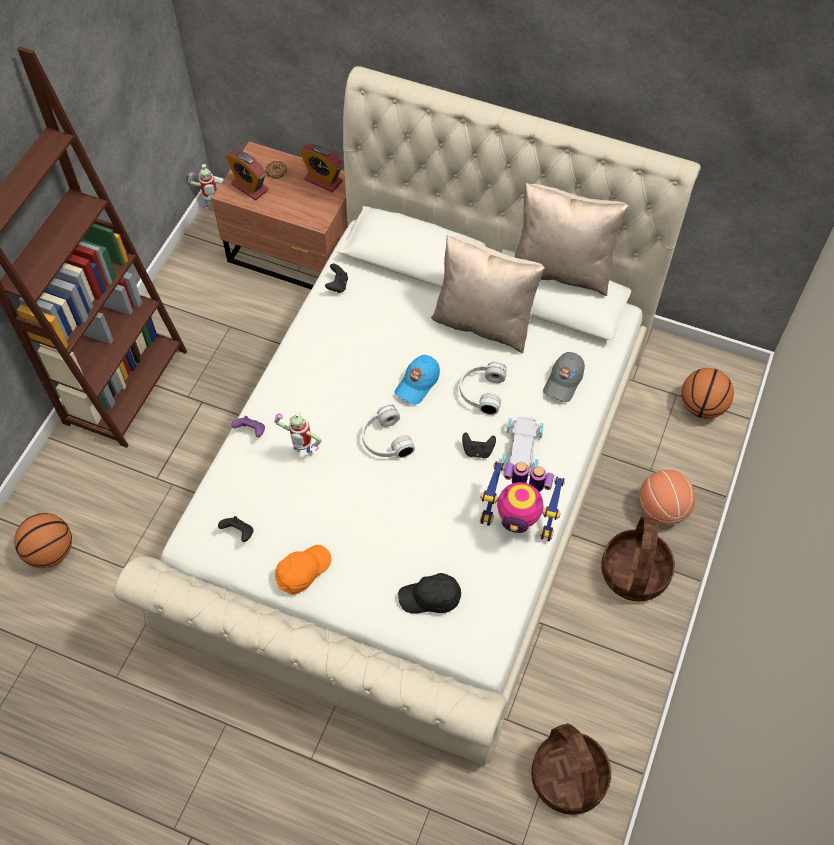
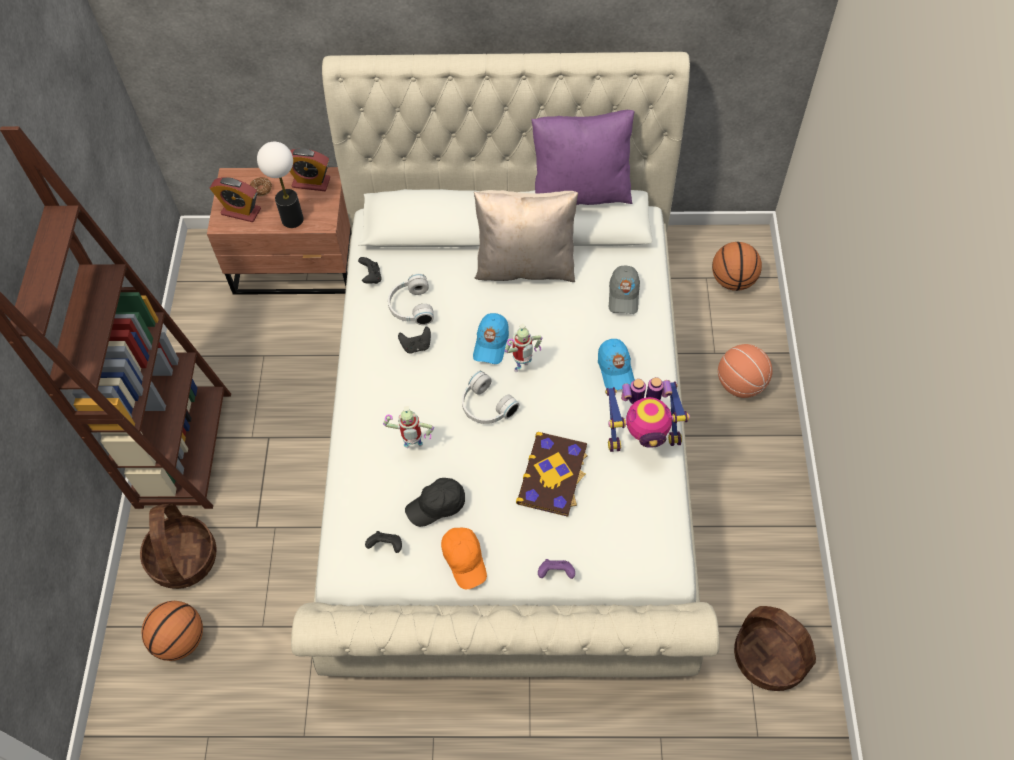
camera: 20 degrees left, 0 degrees up
toy robot [188,164,222,209] -> toy robot moved to [505,323,543,372]
purple game controller [231,416,265,437] -> purple game controller moved to [538,559,575,579]
orange cap [275,545,331,595] -> orange cap turned 135 degrees clockwise [441,528,487,589]
black cap [398,573,461,613] -> black cap moved to [405,478,465,527]
white headphones [460,362,506,415] -> white headphones moved to [388,274,434,325]
black game controller [462,433,496,458] -> black game controller moved to [398,327,431,354]
white toy car [501,417,544,476] -> blue cap [598,339,635,390]
beige pillow [515,183,629,296] -> purple pillow [531,110,634,205]
basket [601,517,675,601] -> basket moved to [140,504,217,589]
none -> table lamp [257,142,304,228]
none -> book [516,432,588,517]

